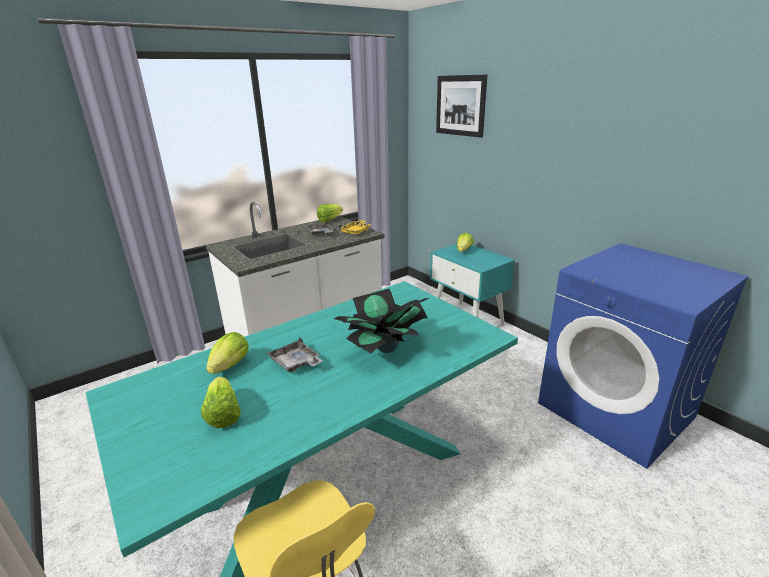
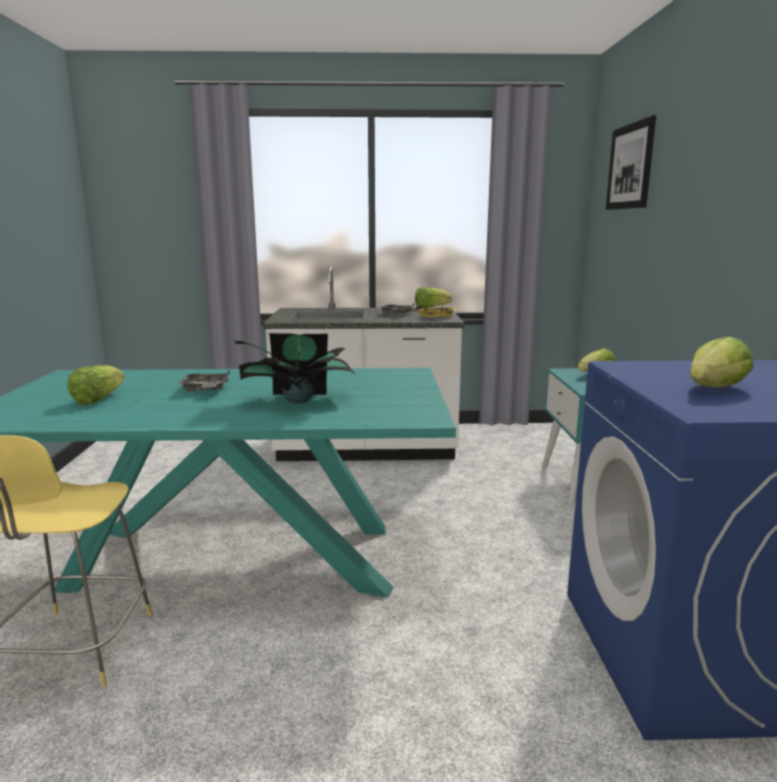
camera: 35 degrees right, 10 degrees down
lettuce [206,332,249,374] -> lettuce moved to [690,336,753,387]

